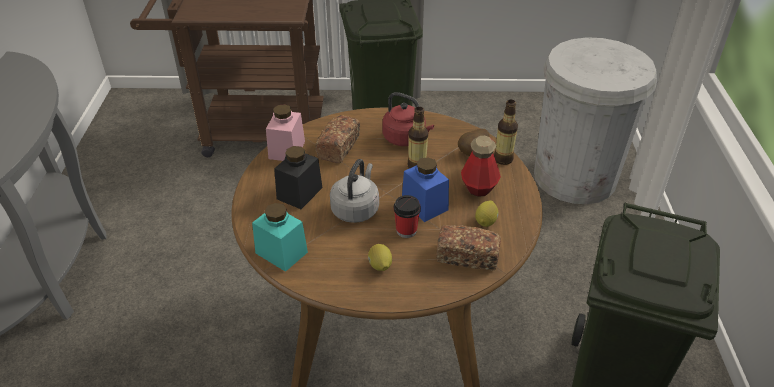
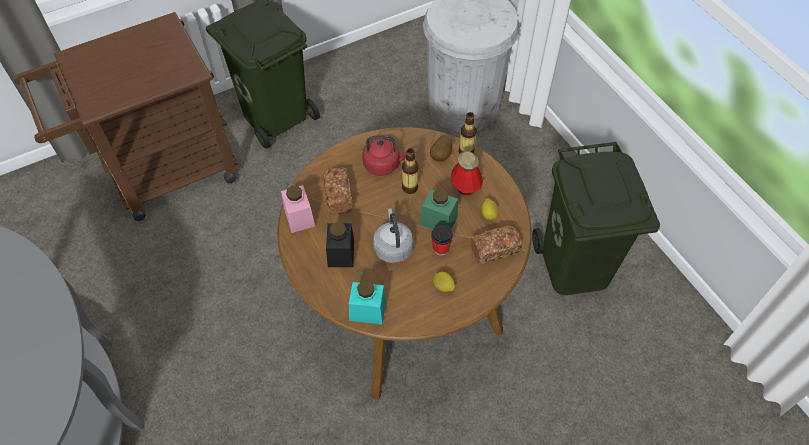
camera: 30 degrees left, 15 degrees up
blue jar [402,157,449,222] -> green jar [420,189,458,229]

